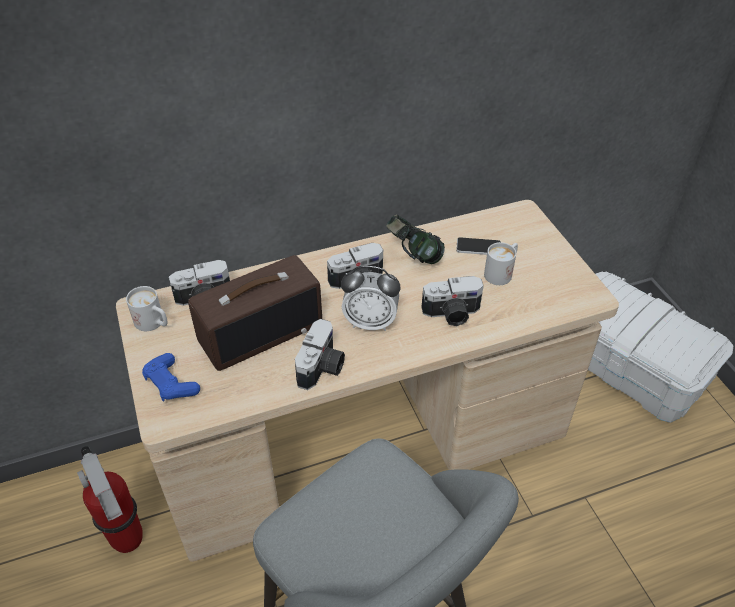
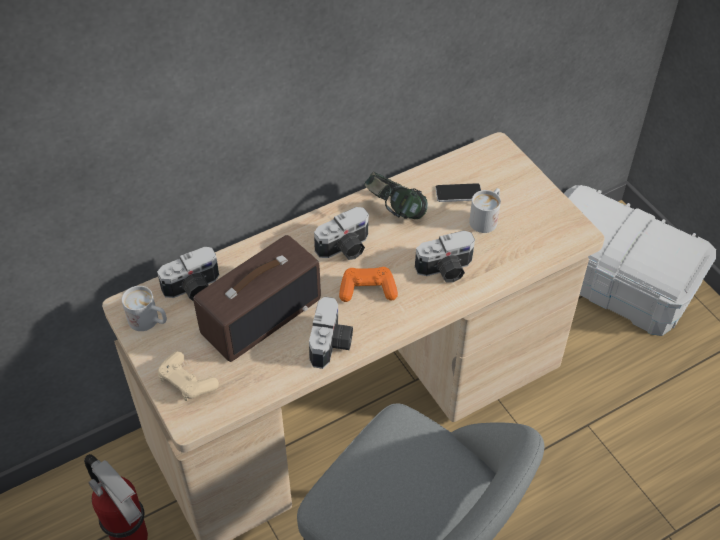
camera: 10 degrees left, 5 degrees up
blue game controller [142,353,200,402] -> beige game controller [158,351,219,401]
alarm clock [341,266,401,331] -> orange game controller [339,267,398,302]

